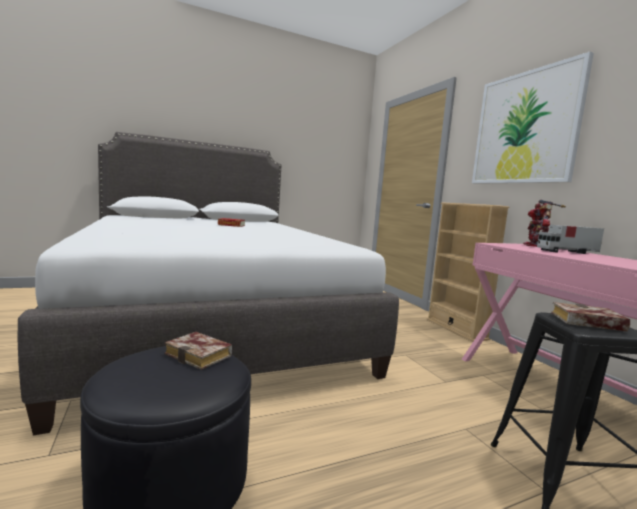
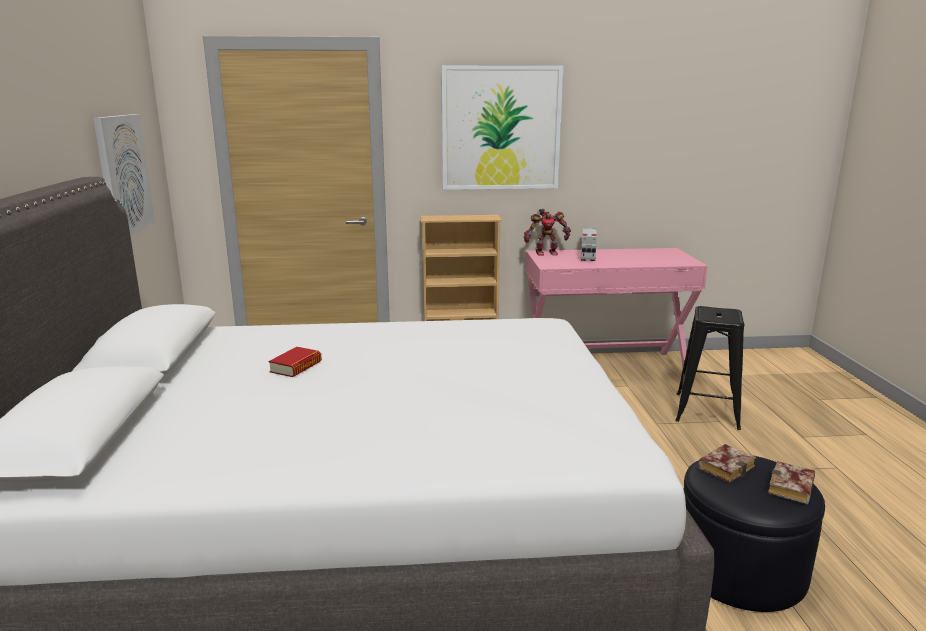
camera: 70 degrees left, 10 degrees up
toy robot [523,200,566,247] -> toy robot turned 45 degrees counterclockwise [524,209,571,256]
book [551,302,630,332] -> book moved to [768,461,815,504]
none -> picture [93,114,155,235]

